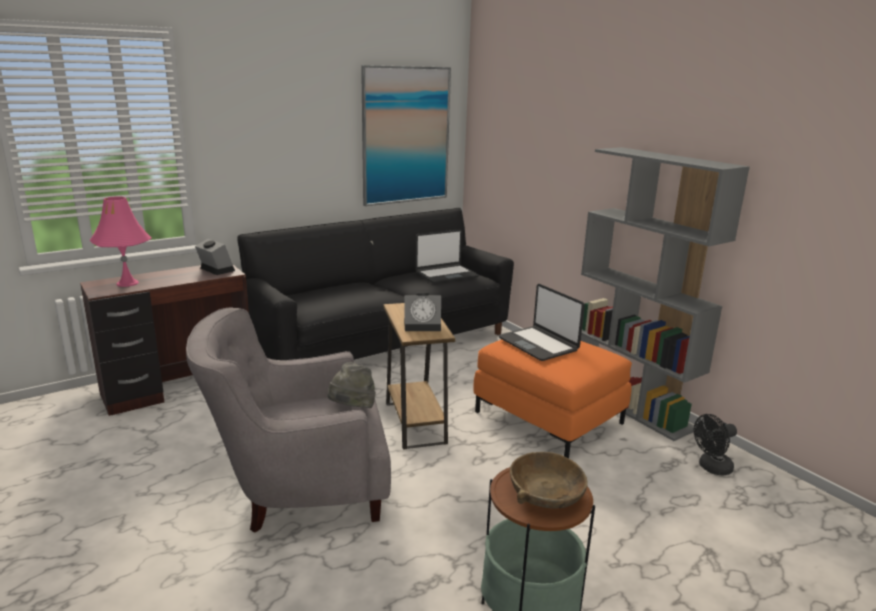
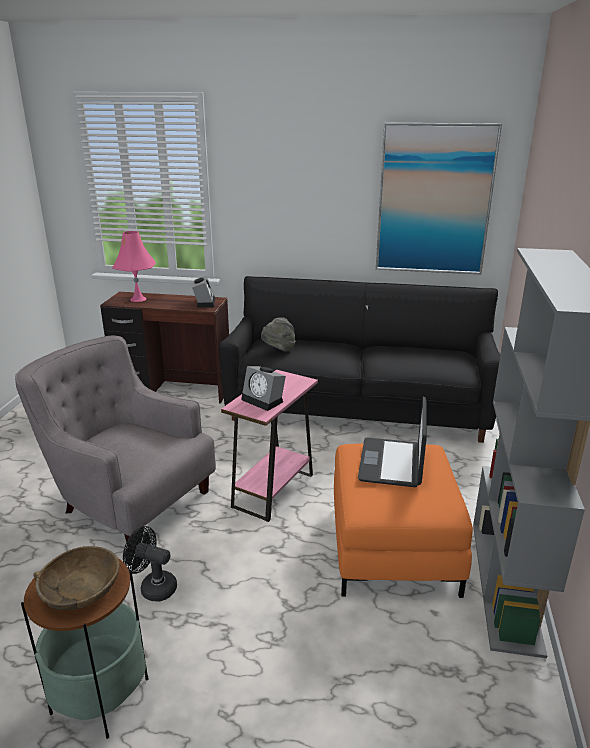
camera: 45 degrees right, 5 degrees up
grey hat [328,362,376,408] -> grey hat moved to [261,318,295,352]
brown side table [384,303,455,450] -> pink side table [221,370,318,522]
laptop [415,229,479,283] -> none
black fan [694,414,737,476] -> black fan moved to [123,526,177,602]

